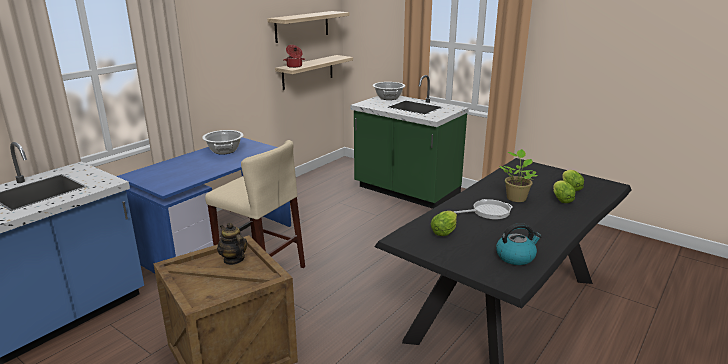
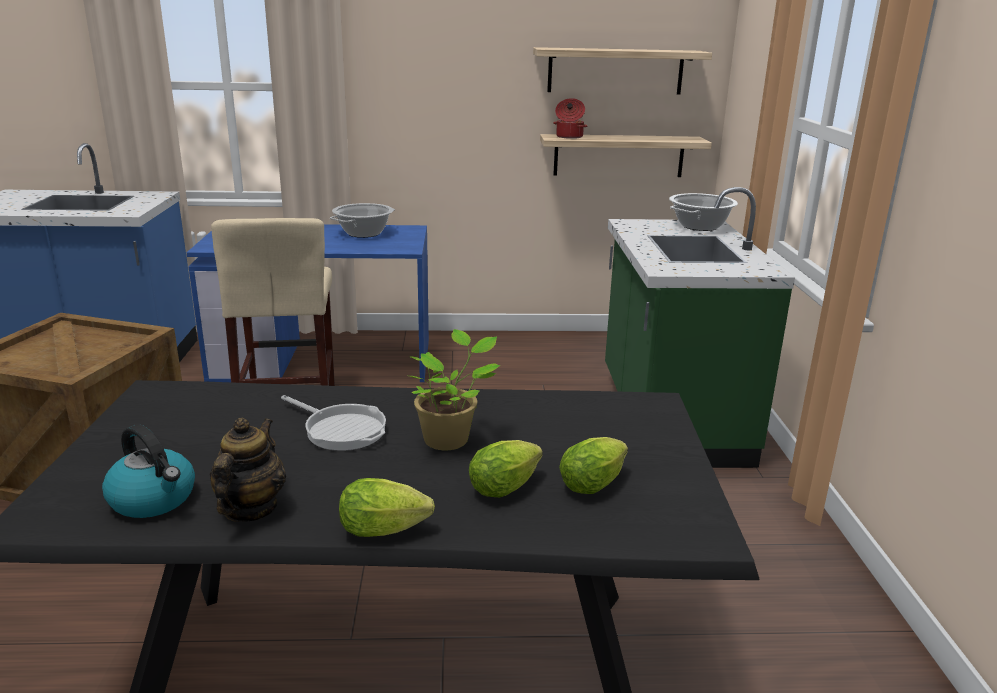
camera: 50 degrees right, 0 degrees up
teapot [217,223,247,265] -> teapot moved to [210,418,286,522]
lettuce [431,211,457,236] -> lettuce moved to [339,478,435,537]

